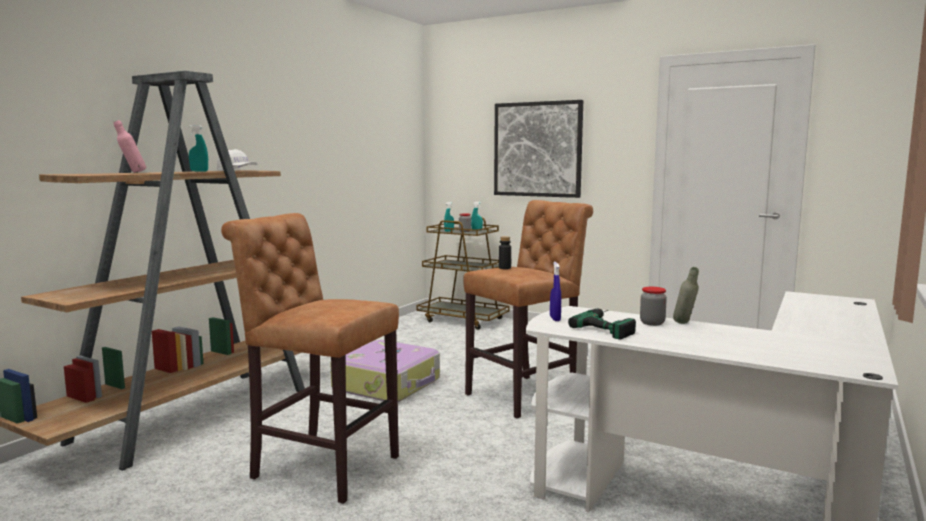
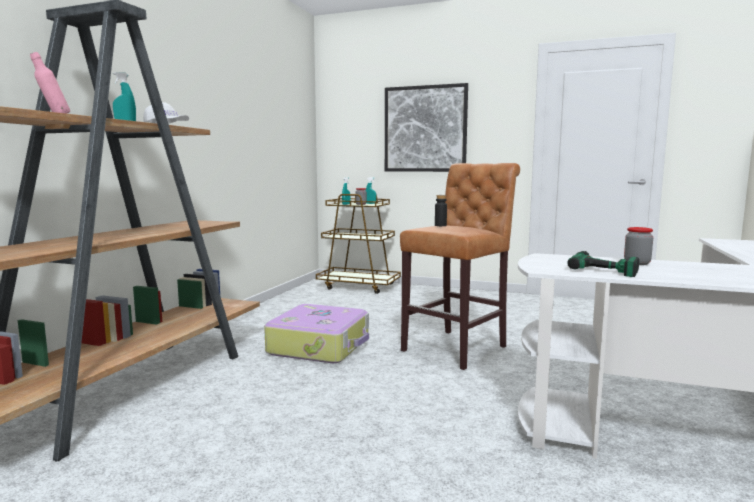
camera: 10 degrees left, 0 degrees up
brown stool [221,213,399,504] -> none
blue spray bottle [550,262,561,321] -> none
grey bottle [673,267,699,324] -> none

